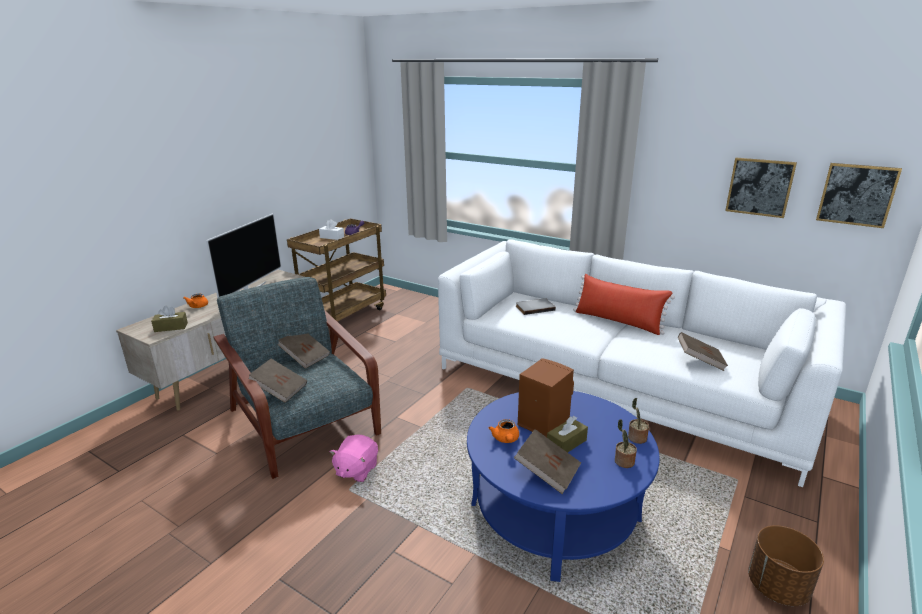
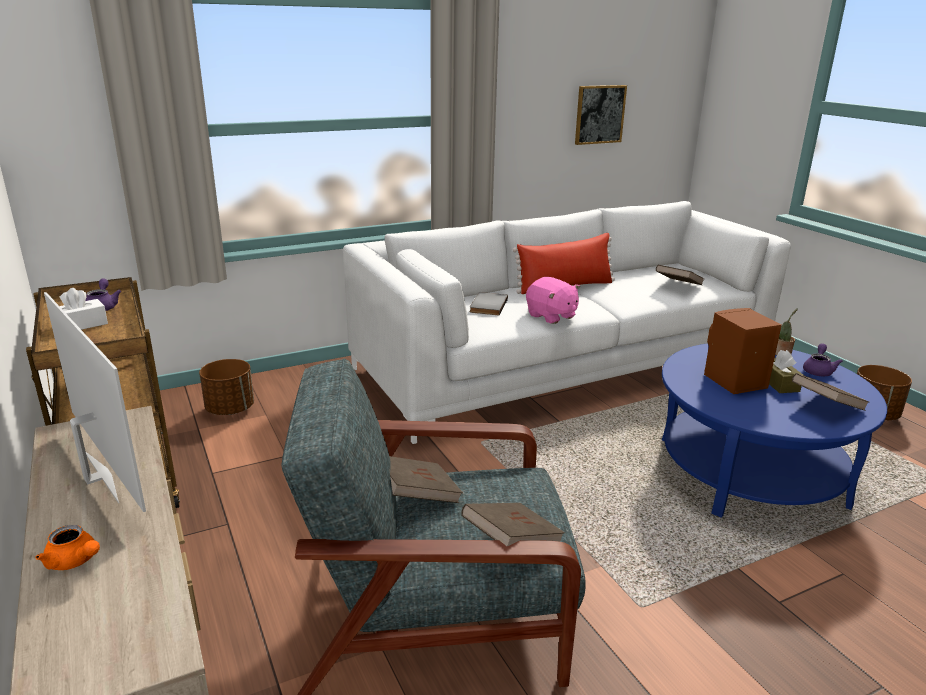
camera: 60 degrees left, 0 degrees up
brown tissue box [151,306,188,332] -> none
pink plush toy [330,434,378,482] -> pink plush toy moved to [526,277,580,324]
orange teapot [489,419,519,443] -> none
potted plant [615,419,637,468] -> purple teapot [803,343,843,376]
picture [816,163,902,228] -> none
none -> brown planter [199,359,254,415]

